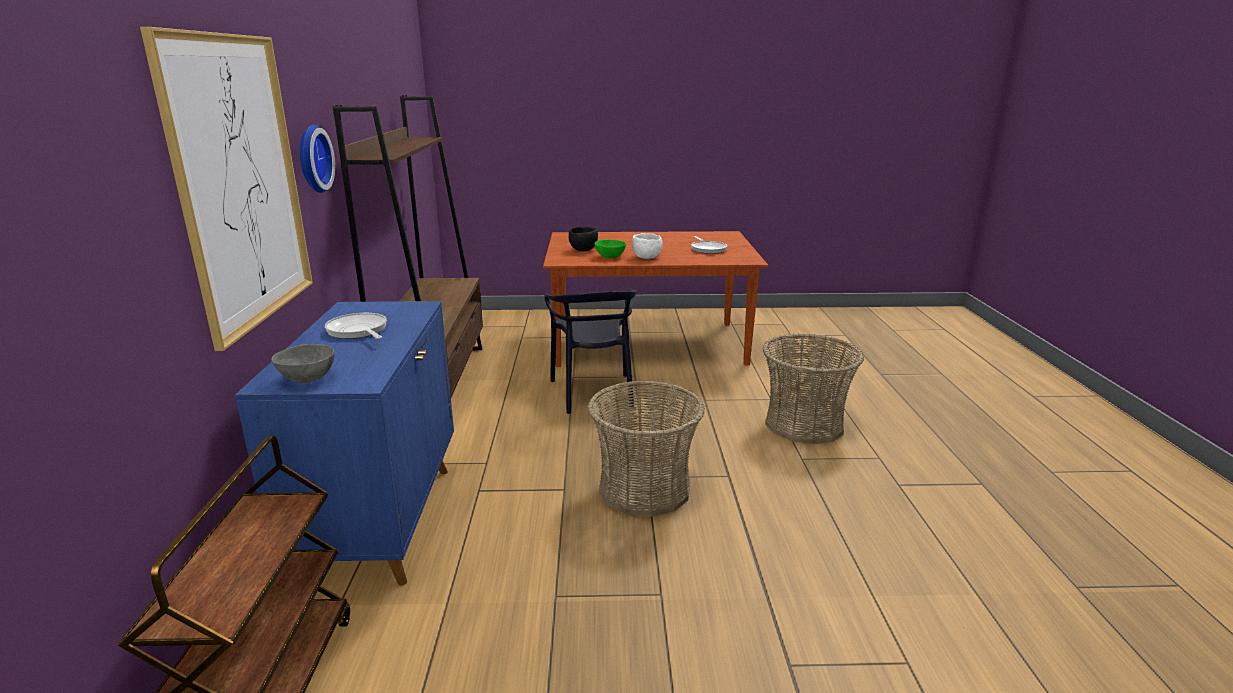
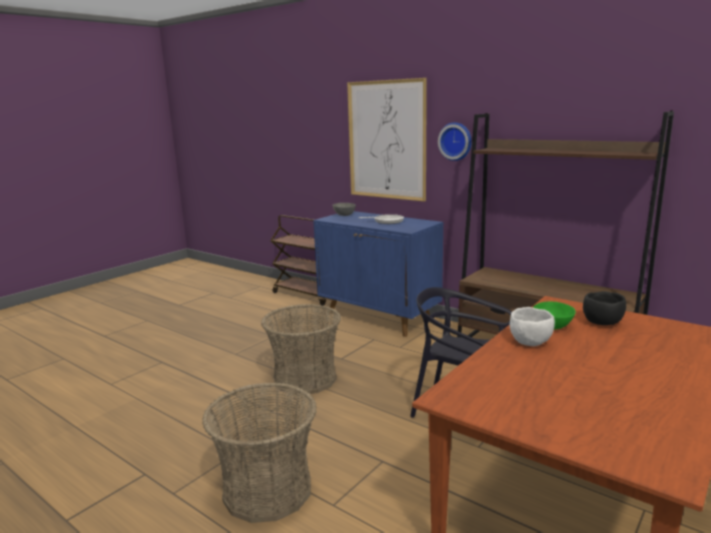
camera: 130 degrees right, 5 degrees down
frying pan [691,236,727,254] -> none

